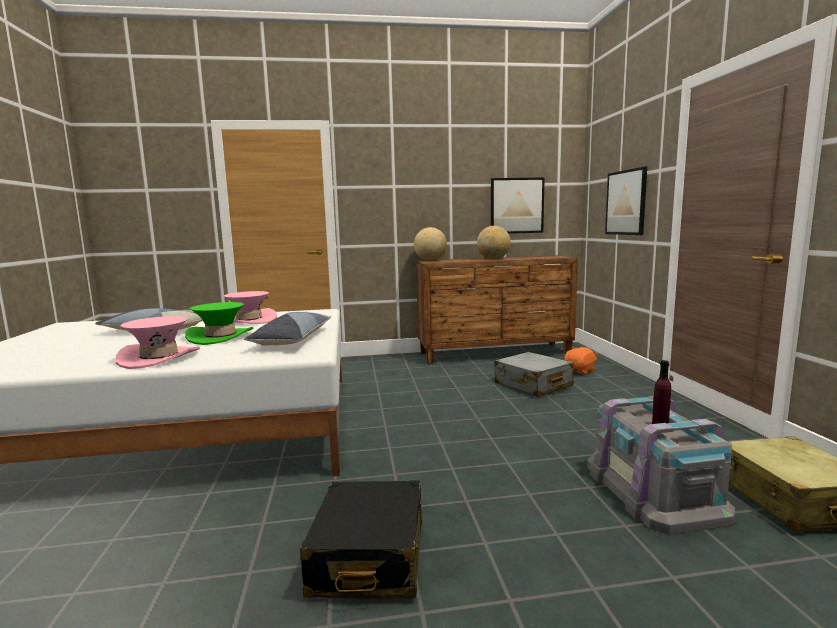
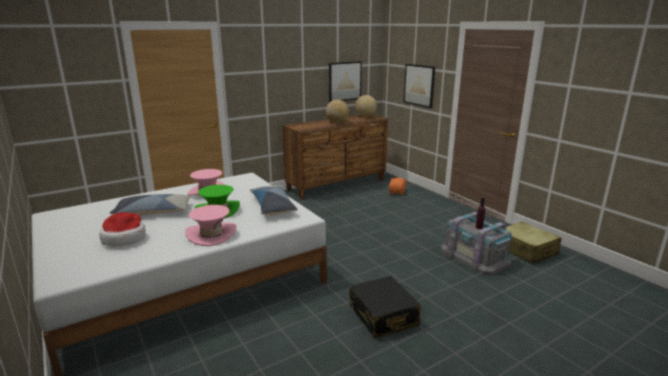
camera: 25 degrees left, 10 degrees up
globe [414,227,447,261] -> globe moved to [355,95,377,117]
grey suitcase [494,352,574,397] -> none
none -> hat [99,213,146,246]

